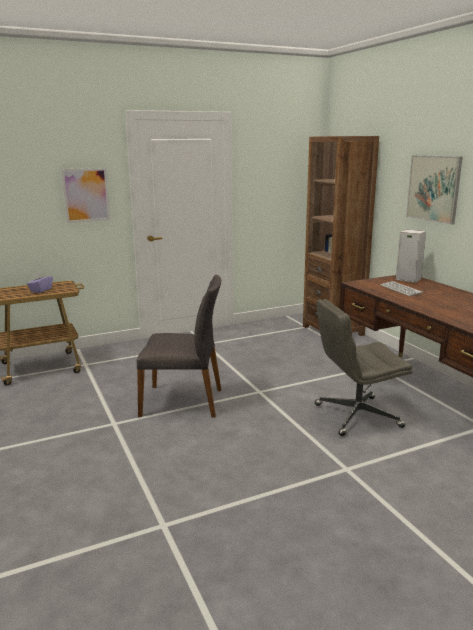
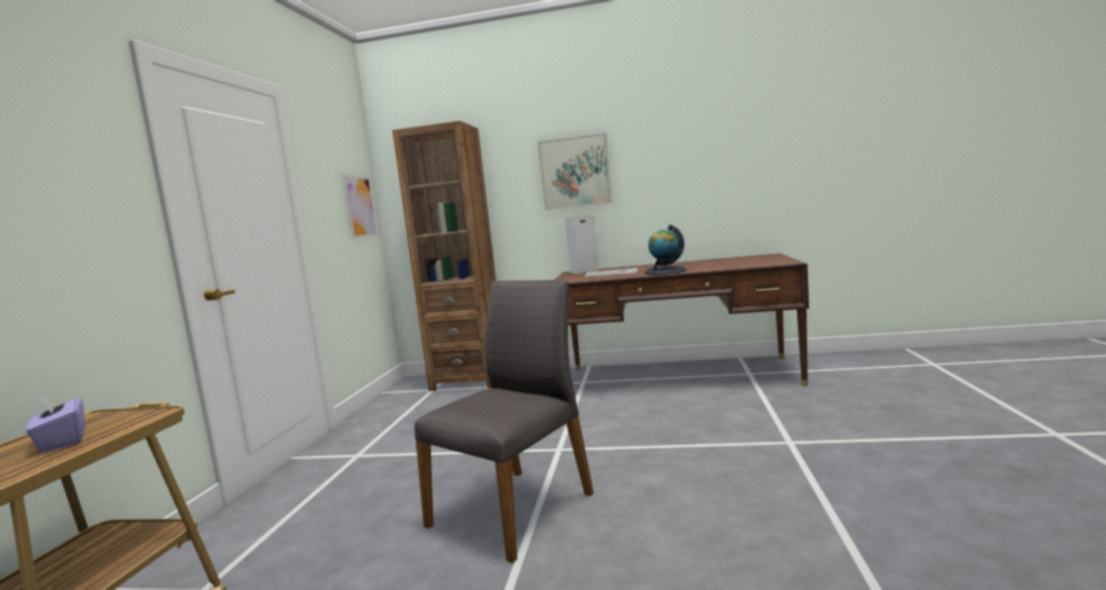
camera: 55 degrees left, 10 degrees down
picture [61,168,110,223] -> picture moved to [342,175,378,239]
grey office chair [315,299,412,436] -> none
none -> globe [644,225,686,275]

